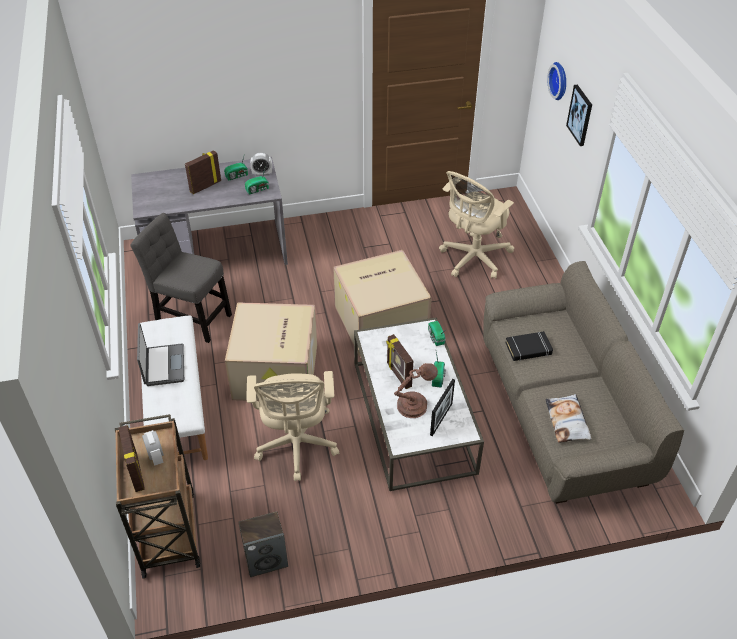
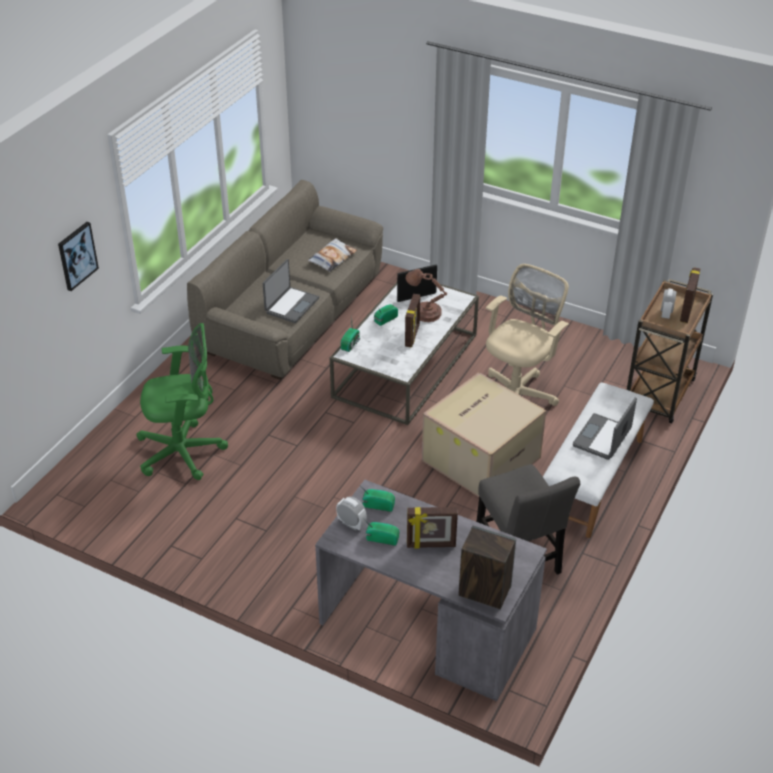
camera: 140 degrees left, 5 degrees down
speaker [239,511,288,577] -> speaker moved to [458,526,516,609]
cardboard box [333,250,432,357] -> none
beige office chair [439,171,514,279] -> green office chair [137,323,228,480]
black book [505,331,553,361] -> laptop [263,259,319,323]
wall clock [547,62,566,100] -> none

